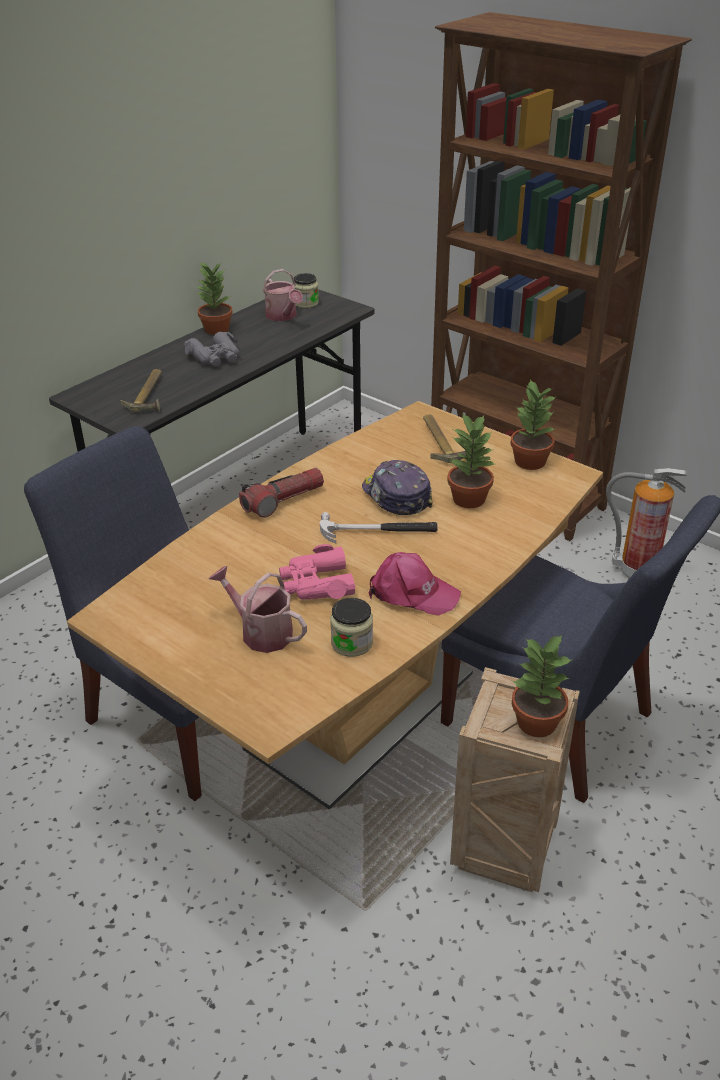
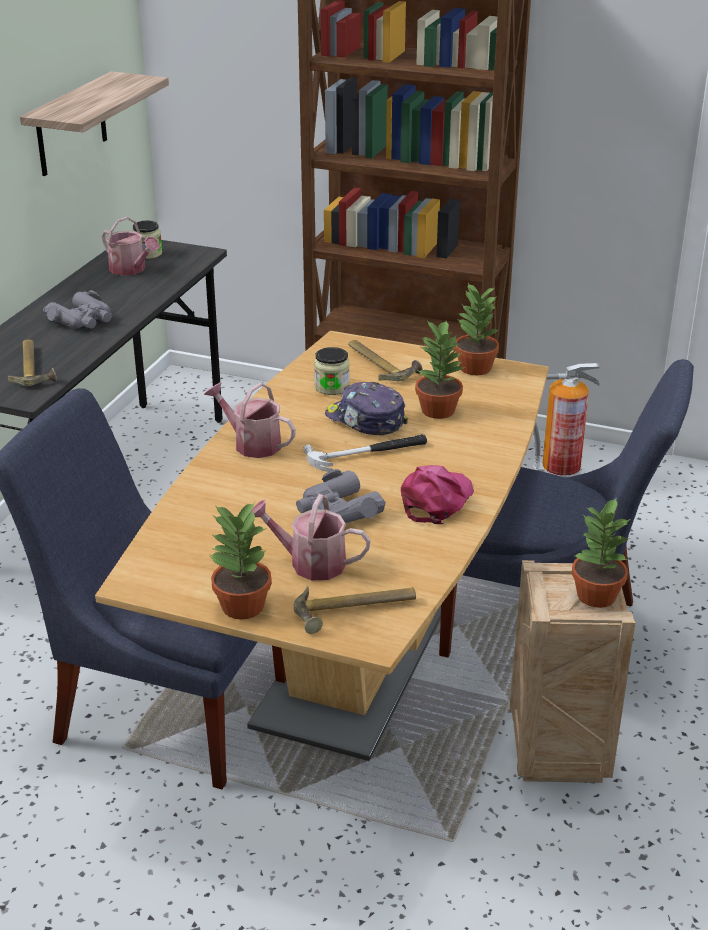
camera: 20 degrees left, 5 degrees down
potted plant [197,261,233,335] -> potted plant moved to [209,502,272,620]
flashlight [239,468,324,518] -> watering can [204,382,296,458]
pink binoculars [279,544,356,600] -> grey binoculars [296,469,386,523]
jar [330,598,373,657] -> jar moved to [314,347,350,395]
pink cap [368,552,461,616] -> pink cap turned 60 degrees counterclockwise [401,465,474,524]
none -> shelf [20,71,169,176]
none -> hammer [294,586,416,634]

